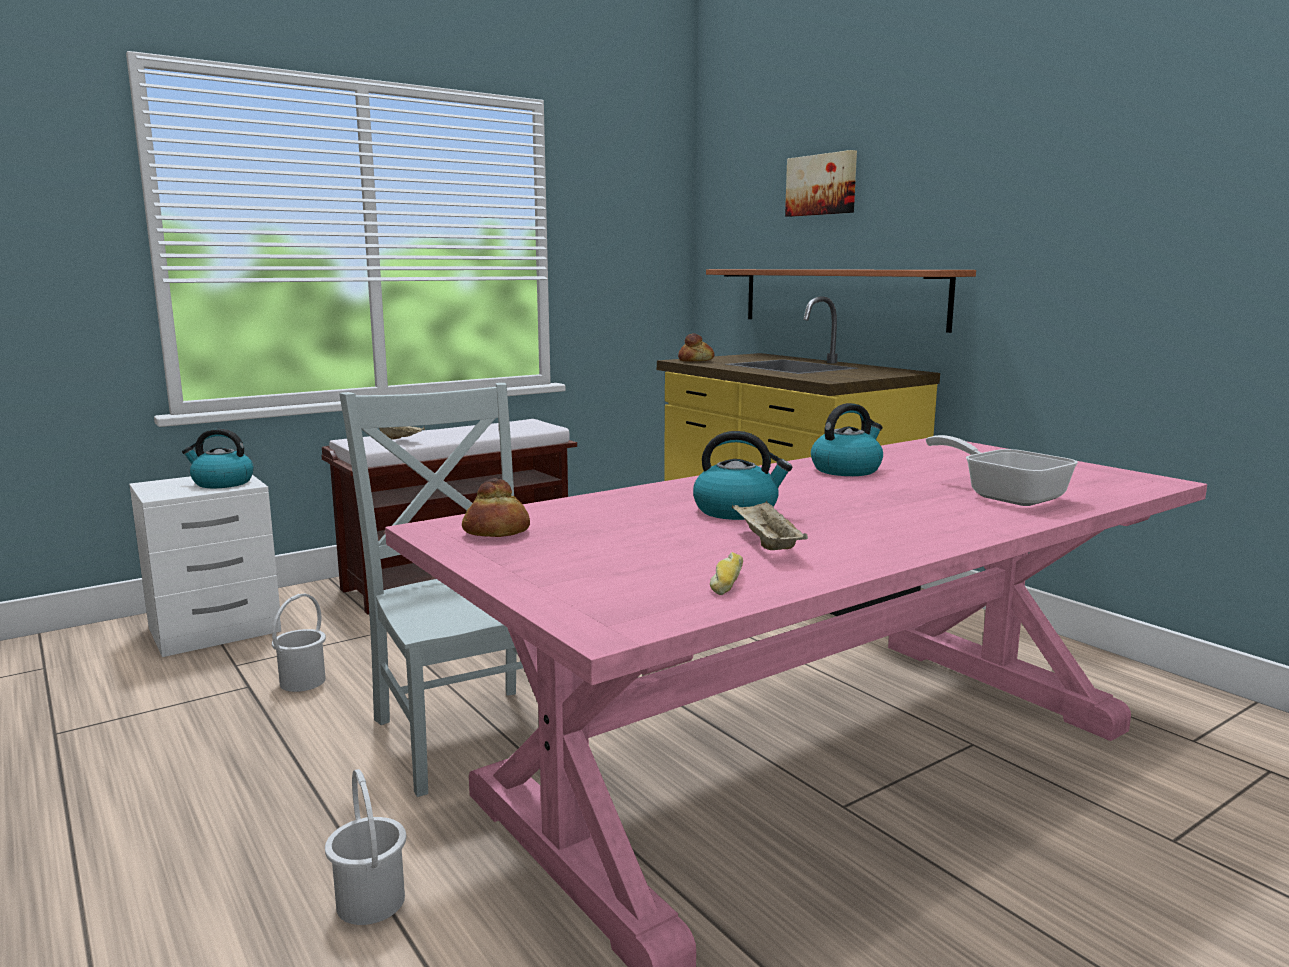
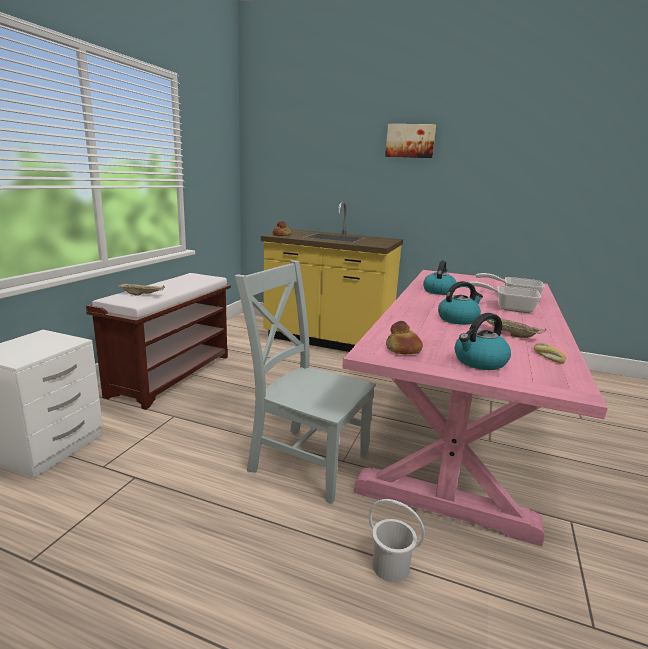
camera: 35 degrees left, 5 degrees up
kettle [182,428,254,488] -> kettle moved to [455,313,511,370]
white bucket [272,594,326,692] -> none
shelf [706,269,976,333] -> none
picture [785,150,857,217] -> picture moved to [385,124,436,158]
none -> frying pan [469,281,541,313]

